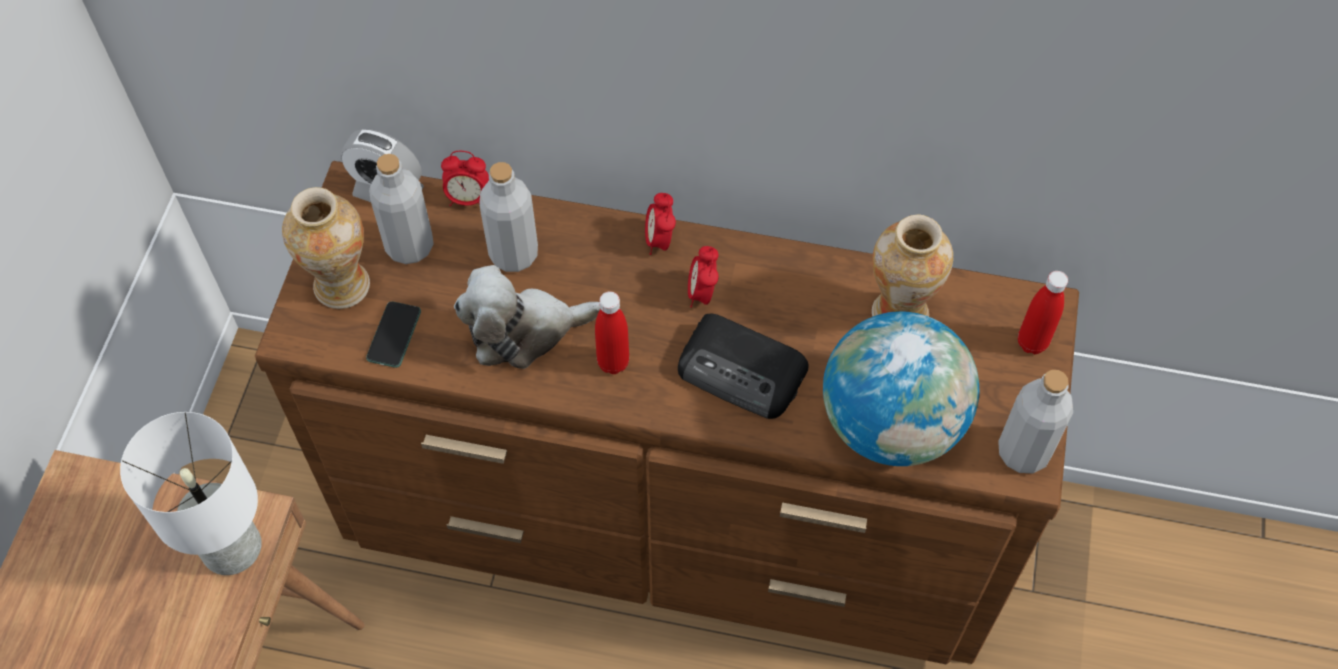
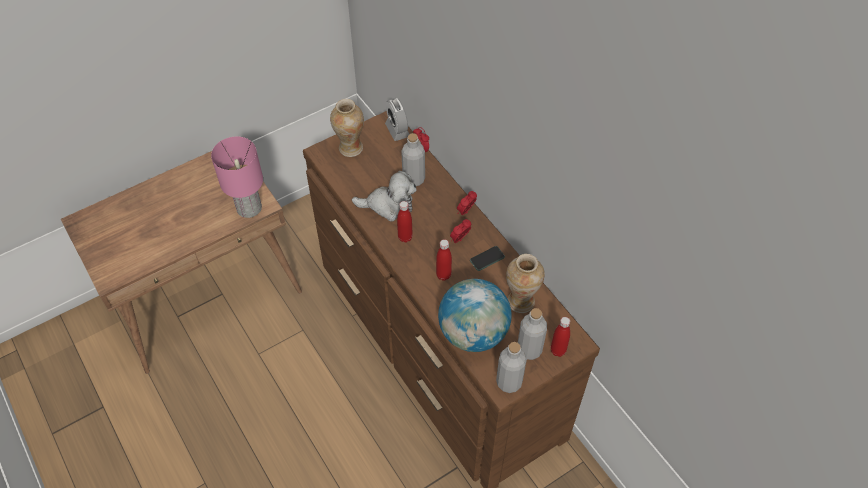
camera: 45 degrees right, 5 degrees down
white table lamp [120,412,262,575] -> pink table lamp [211,137,263,218]
phone [366,301,421,368] -> phone moved to [470,246,505,271]
grey bottle [369,154,434,264] -> grey bottle moved to [518,308,547,360]
plush toy [454,265,600,369] -> plush toy turned 150 degrees clockwise [352,171,417,221]
radio [678,314,808,419] -> red bottle [436,239,452,281]

